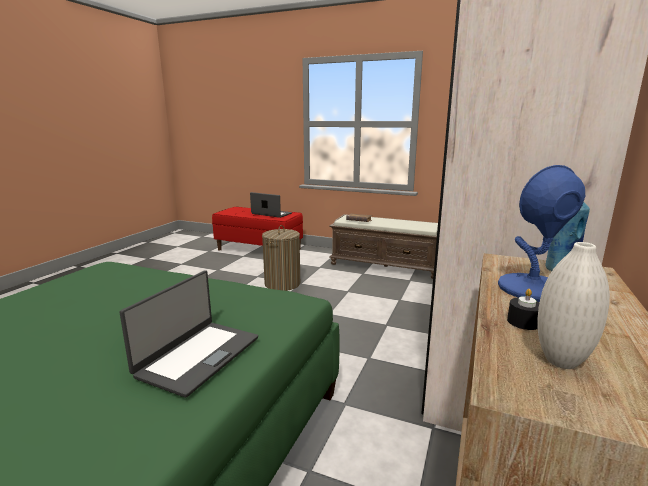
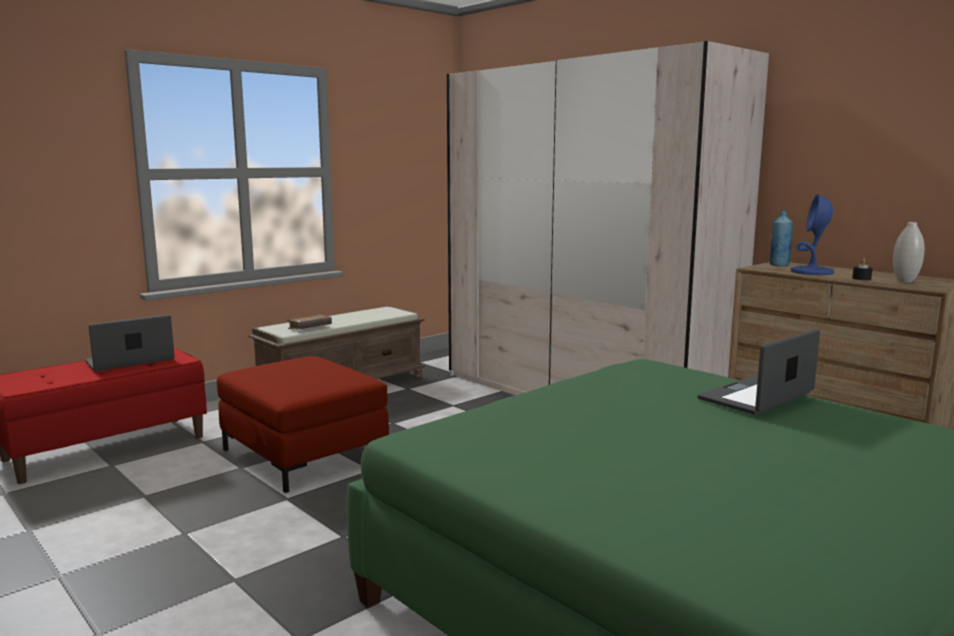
camera: 65 degrees left, 5 degrees down
laptop [119,271,258,398] -> laptop turned 90 degrees counterclockwise [697,329,820,415]
laundry basket [262,225,300,291] -> red ottoman [217,356,389,493]

